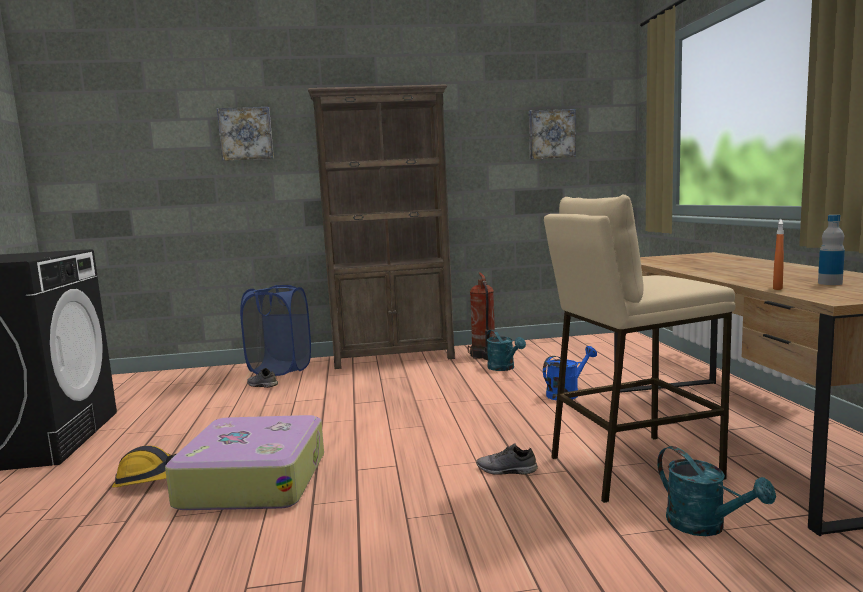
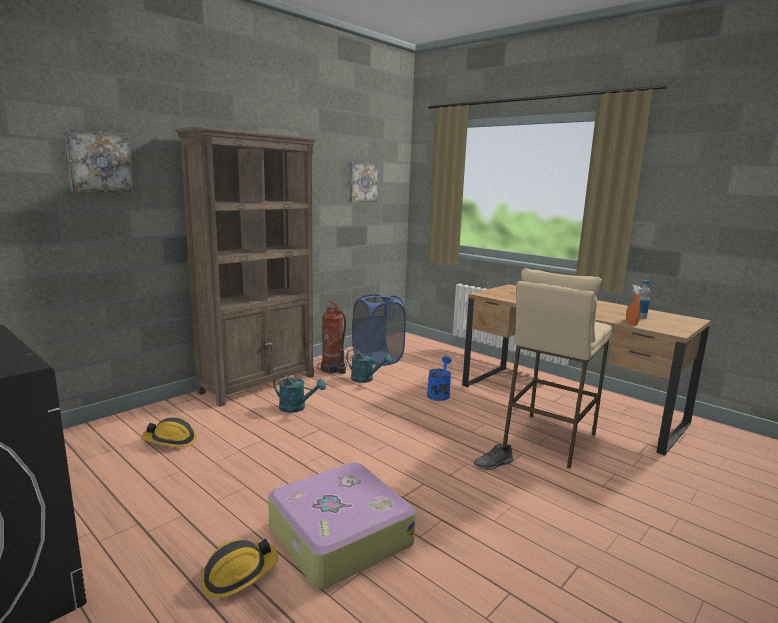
camera: 40 degrees left, 5 degrees up
blue laundry basket [240,285,311,376] -> blue laundry basket moved to [352,294,406,366]
grey shoe [247,368,278,388] -> hard hat [142,417,197,447]
turquoise watering can [657,446,776,536] -> turquoise watering can moved to [273,373,326,413]

